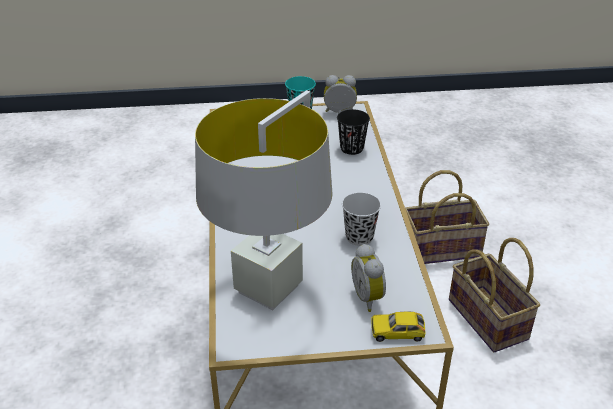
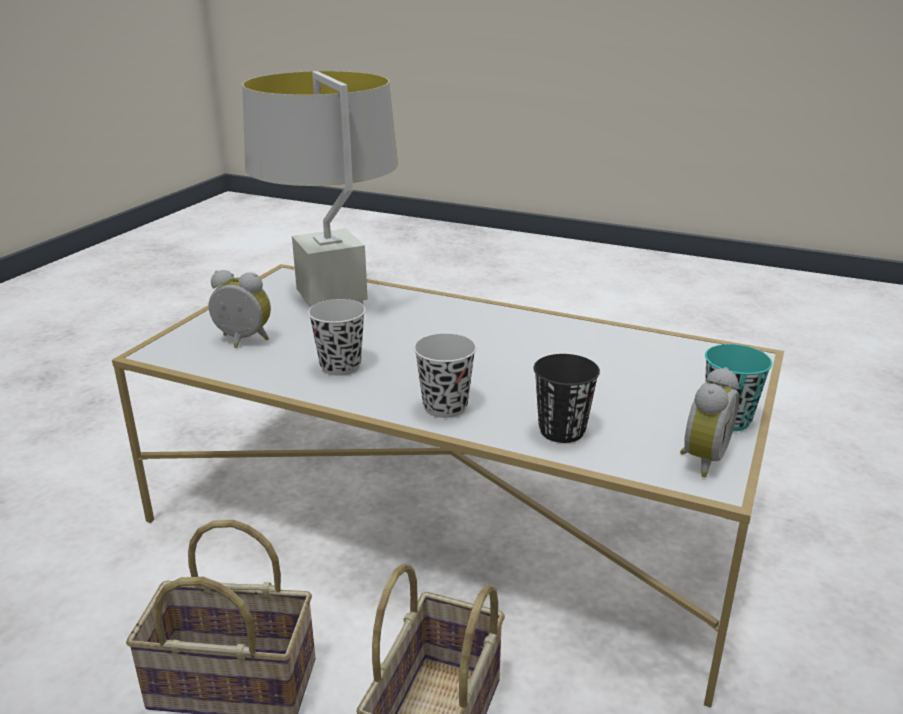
camera: 120 degrees right, 10 degrees down
toy car [371,312,425,342] -> none
none -> black cup [414,333,476,418]

